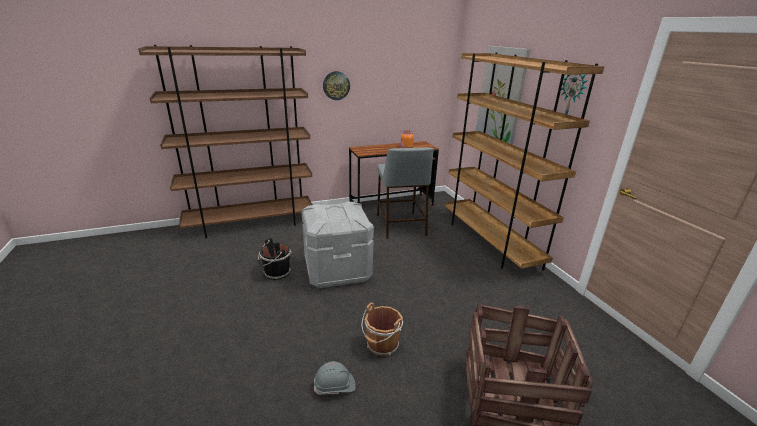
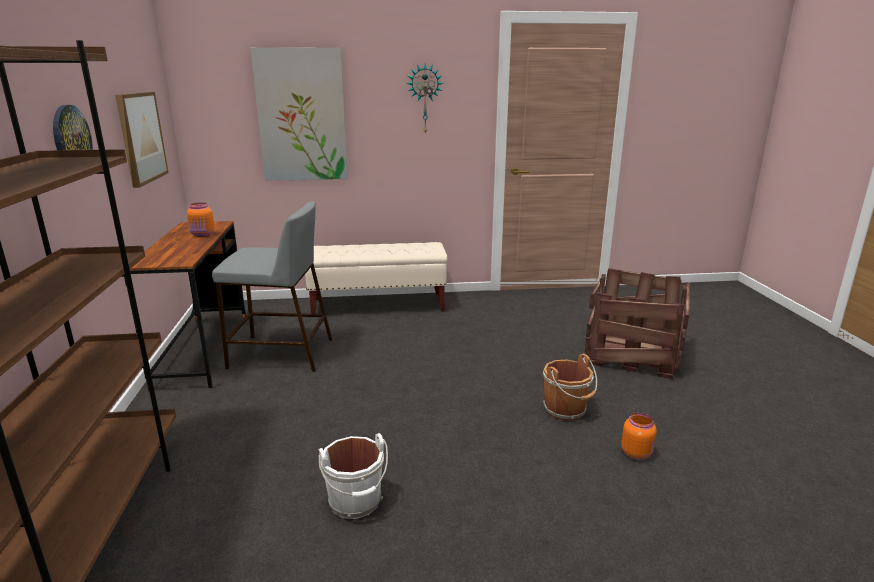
camera: 75 degrees left, 5 degrees down
black bucket [258,238,291,280] -> white bucket [319,433,388,519]
grey storage box [301,202,374,288] -> none
grey hard hat [314,361,356,395] -> orange jar [621,413,657,460]
brown bookcase [445,53,604,271] -> beige bench [305,242,447,314]
none -> picture [115,92,168,188]

